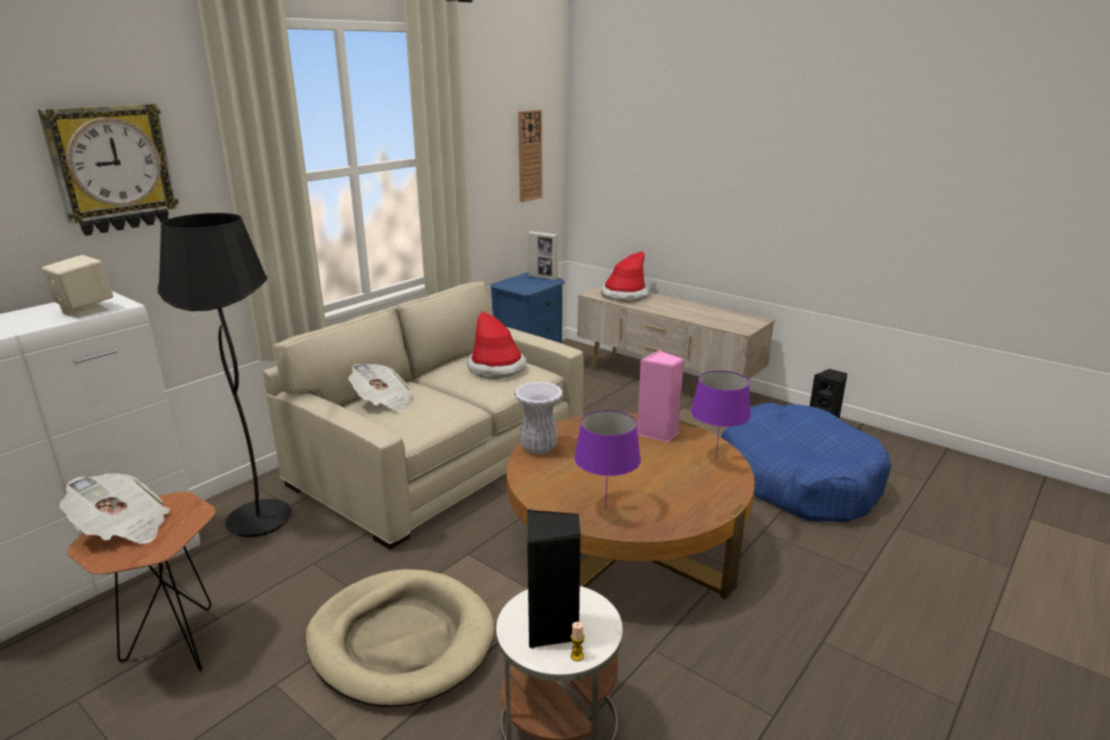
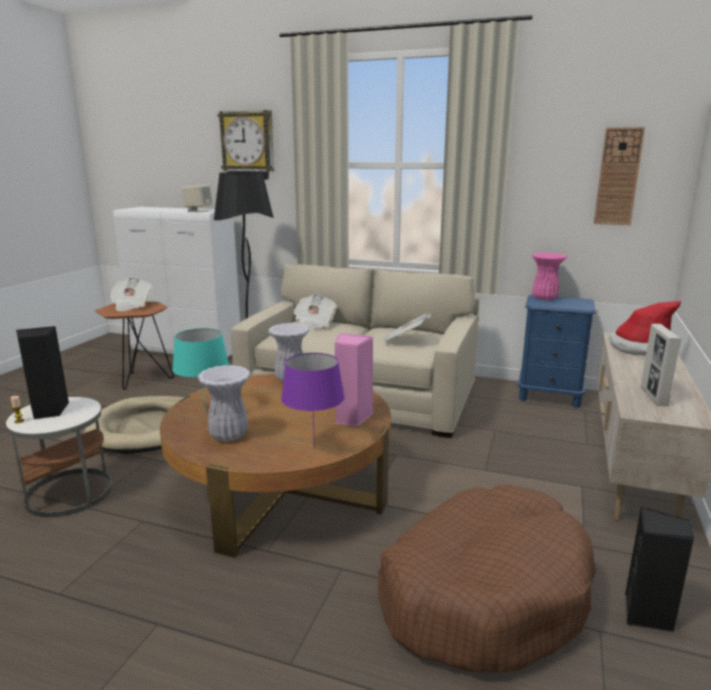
camera: 70 degrees right, 5 degrees down
hat [467,311,526,380] -> newspaper [382,314,431,341]
picture frame [528,231,558,280] -> picture frame moved to [641,324,681,406]
purple table lamp [574,410,641,509] -> turquoise table lamp [172,328,229,413]
blue dog bed [721,403,892,522] -> brown dog bed [378,484,596,673]
none -> white vase [198,365,250,441]
none -> pink vase [532,252,567,300]

